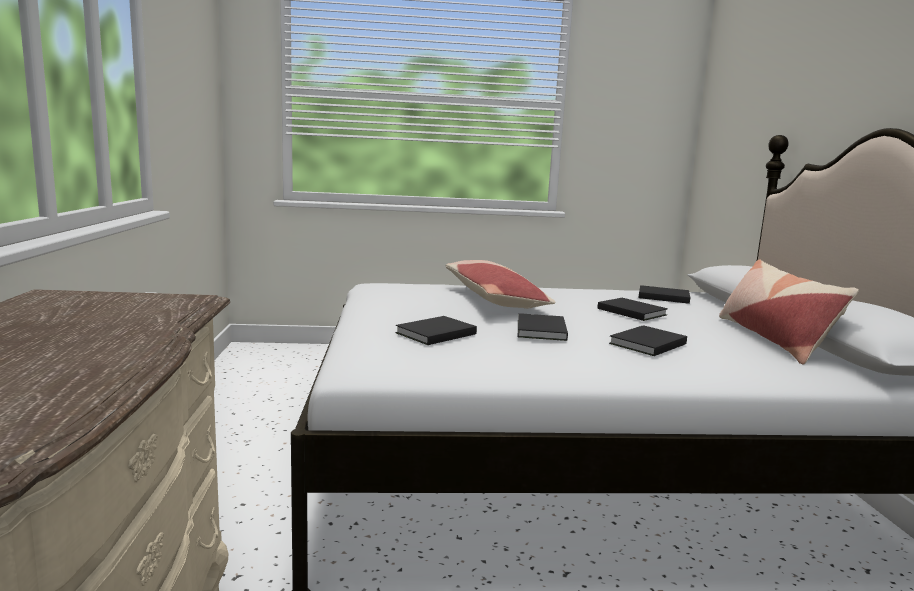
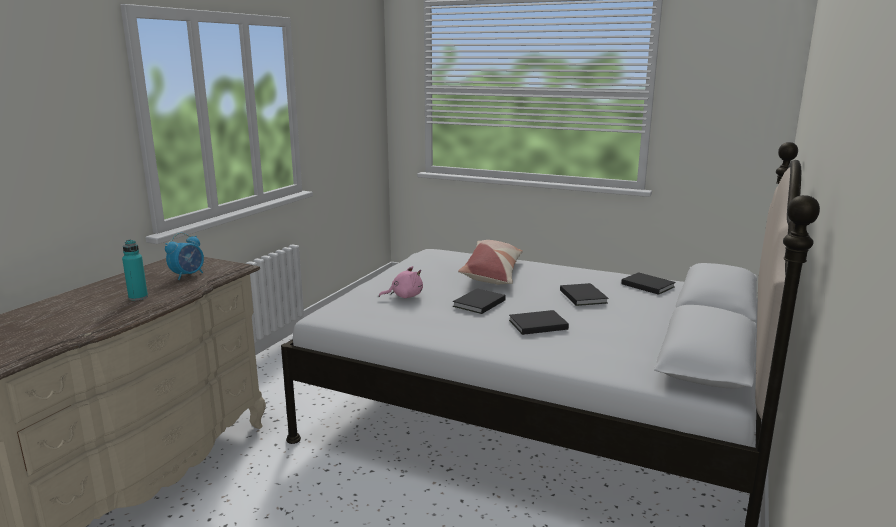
camera: 30 degrees right, 5 degrees up
black book [396,316,477,345] -> pink plush toy [379,266,423,298]
pillow [719,259,859,364] -> none
none -> turquoise bottle [122,240,148,301]
none -> alarm clock [165,233,204,280]

